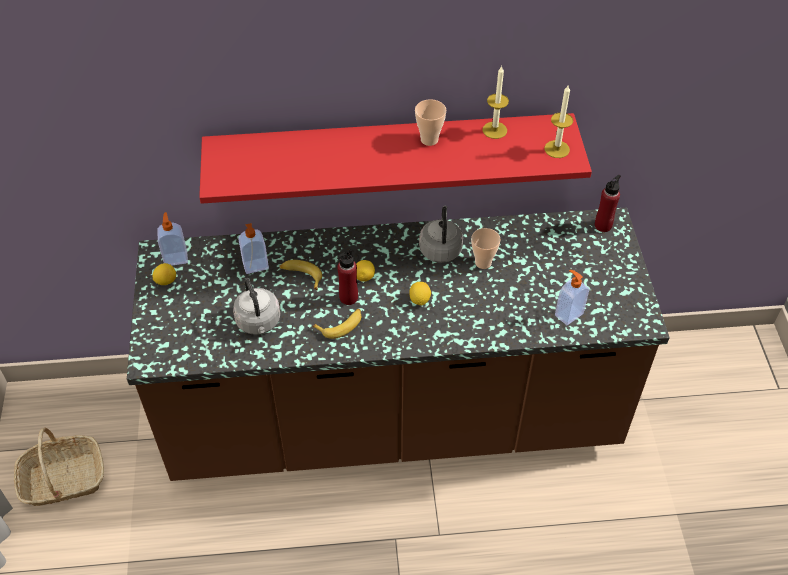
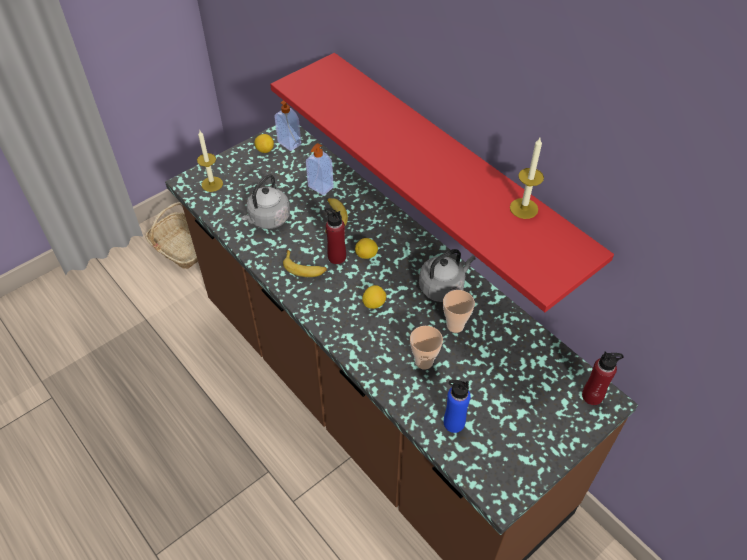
camera: 55 degrees right, 0 degrees up
cup [415,99,446,146] -> cup moved to [410,326,443,369]
candle [544,84,573,158] -> candle moved to [197,131,223,192]
soap dispenser [555,270,589,325] -> blue bottle [444,380,471,433]

